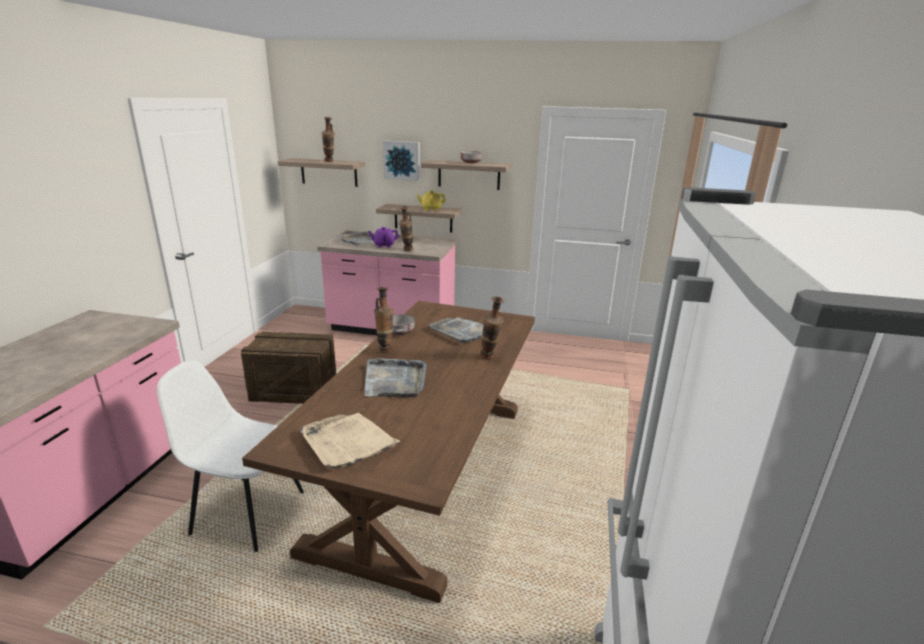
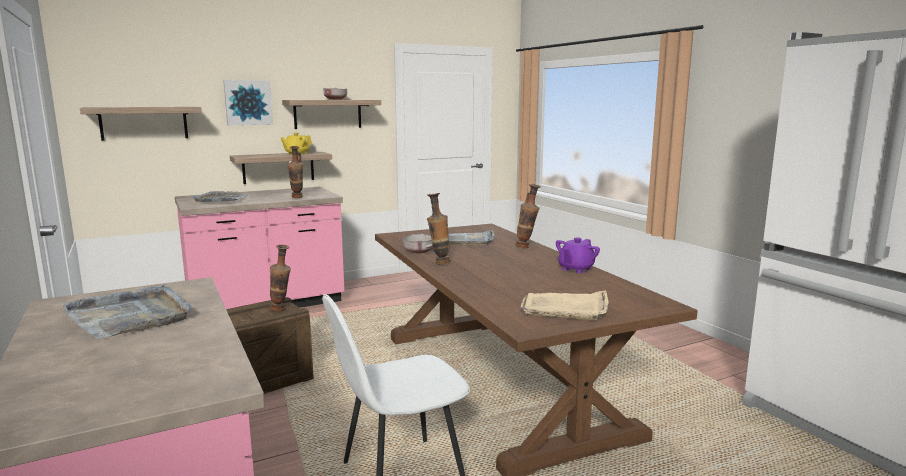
camera: 40 degrees left, 10 degrees down
vase [322,117,335,162] -> vase moved to [270,245,291,311]
grey tray [365,358,427,398] -> grey tray moved to [62,284,192,339]
purple teapot [368,227,399,248] -> purple teapot moved to [556,237,600,273]

